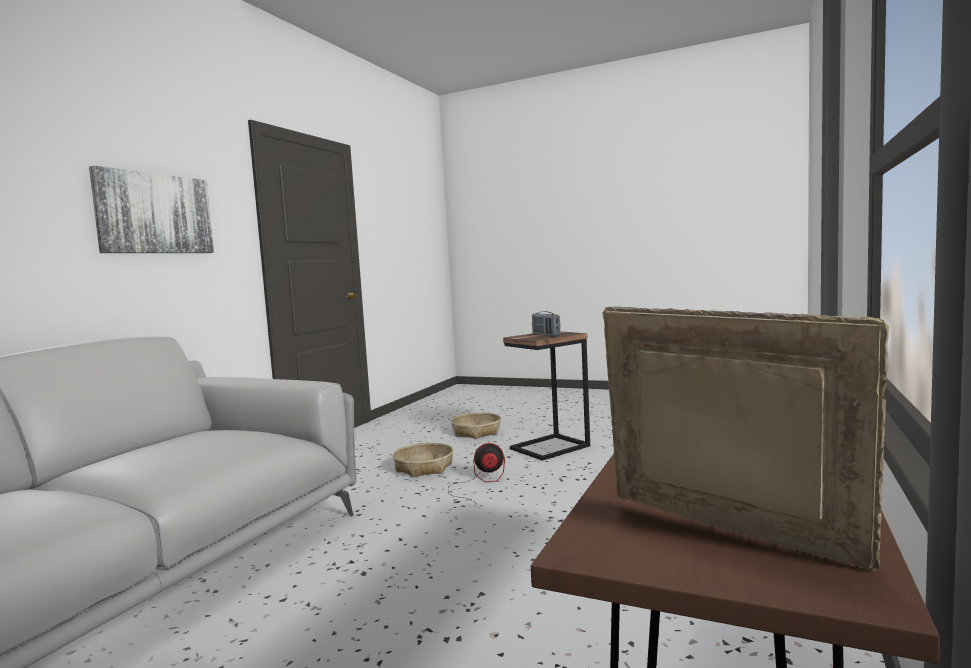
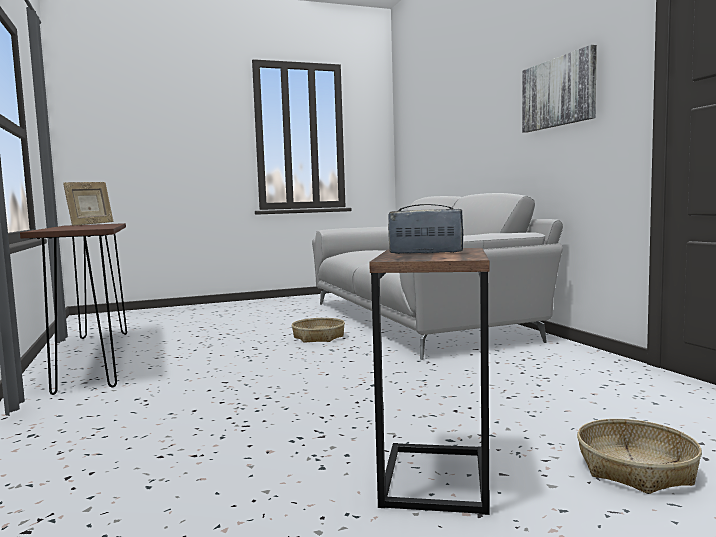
camera: 135 degrees right, 0 degrees up
basket [393,443,453,477] -> basket moved to [292,318,345,343]
fan [448,443,505,507] -> none
picture frame [602,306,889,571] -> picture frame turned 60 degrees counterclockwise [63,182,113,226]

